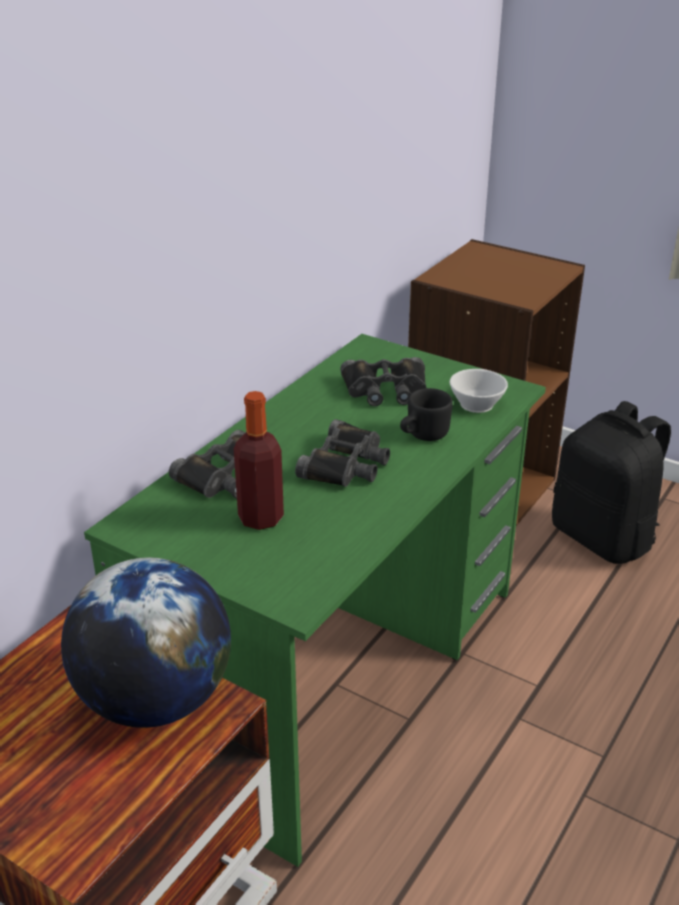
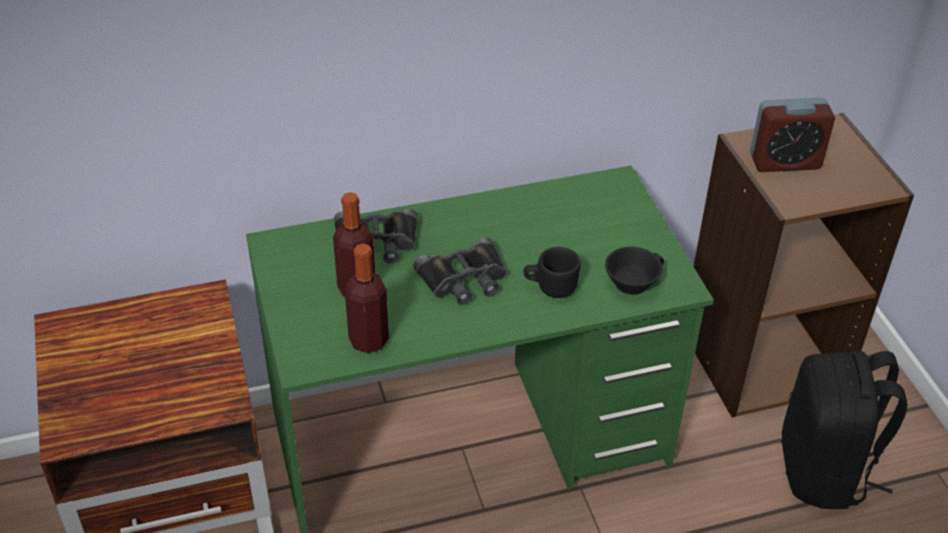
camera: 40 degrees right, 10 degrees up
globe [61,558,231,728] -> none
black binoculars [340,357,427,406] -> none
white cup [450,369,508,413] -> black cup [605,247,664,295]
none -> bottle [345,244,389,353]
none -> alarm clock [750,98,835,172]

